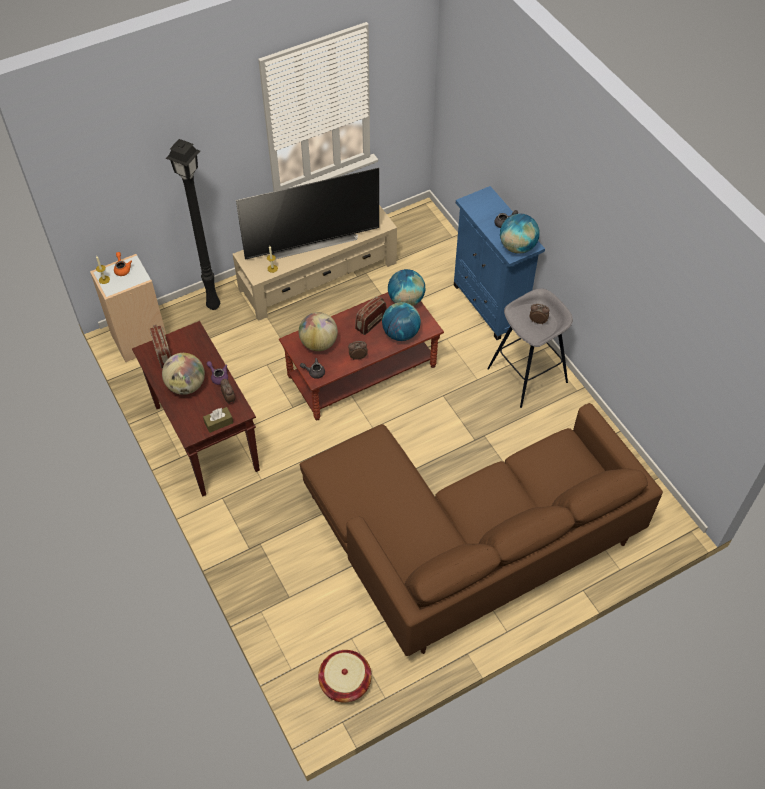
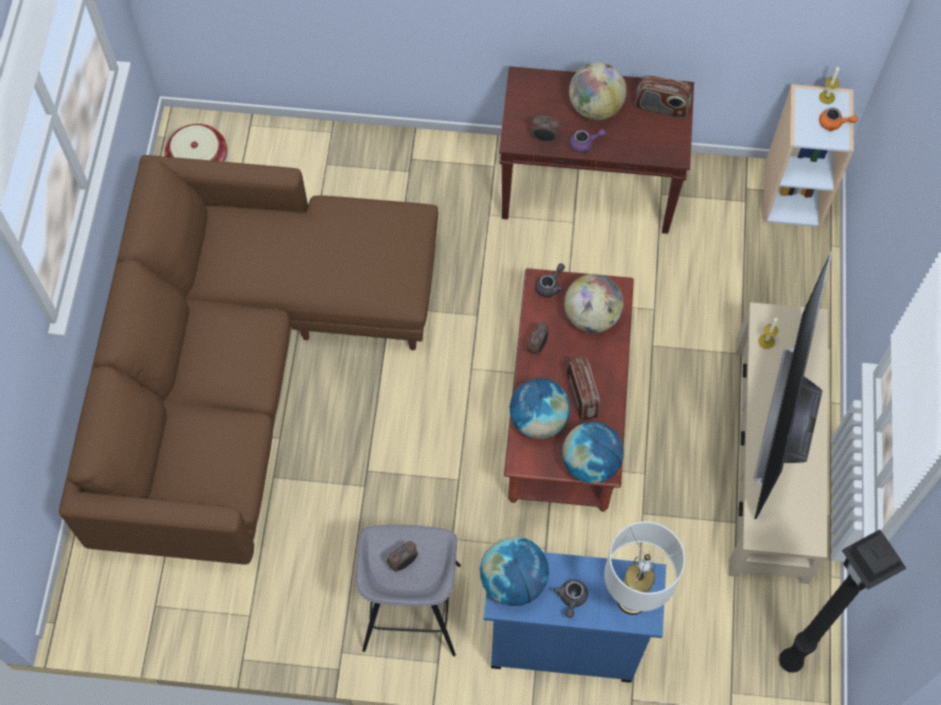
camera: 125 degrees right, 10 degrees up
black floor lamp [166,139,220,310] -> black floor lamp moved to [779,530,906,673]
brown tissue box [203,407,233,433] -> none
none -> white table lamp [604,521,685,615]

